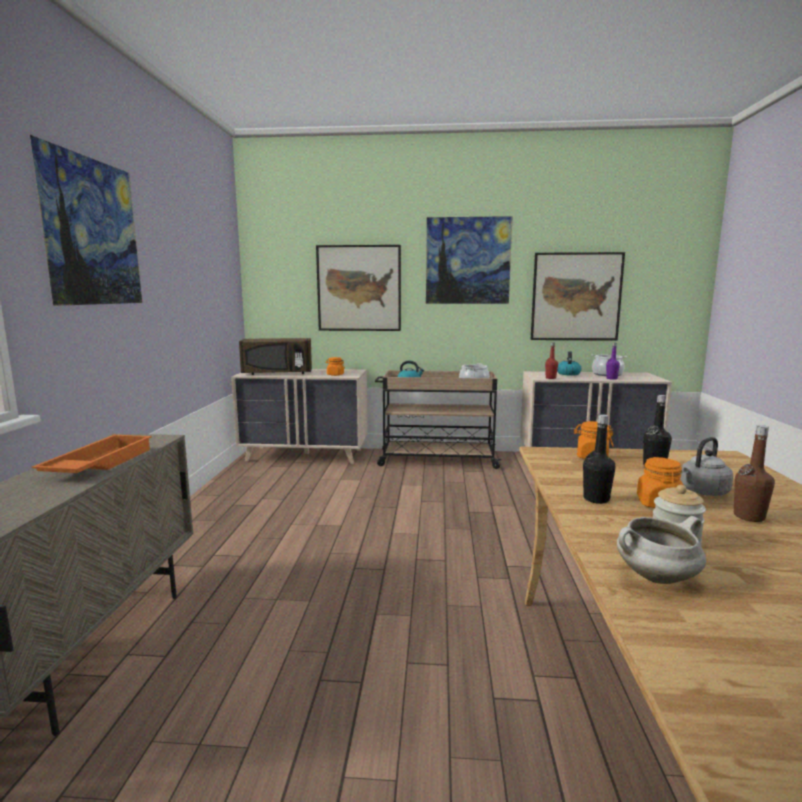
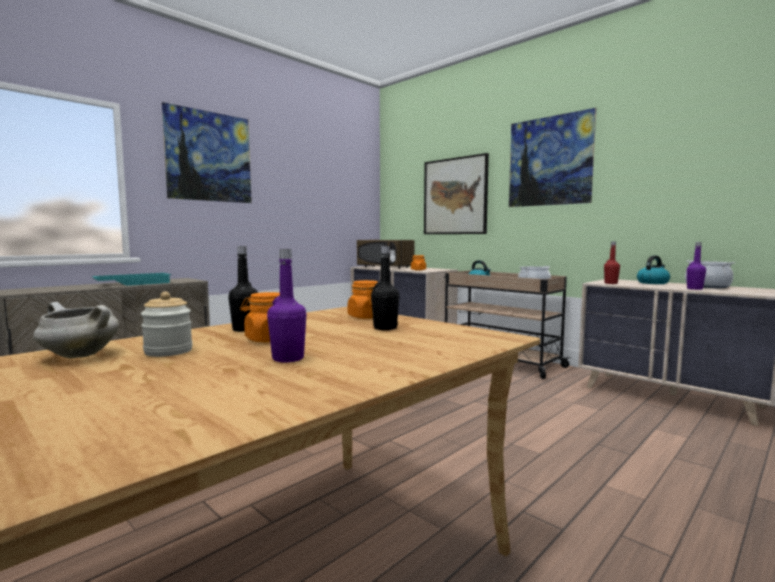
camera: 40 degrees right, 5 degrees down
orange tray [32,435,152,473] -> turquoise tray [92,273,171,286]
picture [530,252,625,341] -> none
grey kettle [681,437,733,496] -> none
brown bottle [734,425,775,522] -> purple bottle [267,249,306,362]

